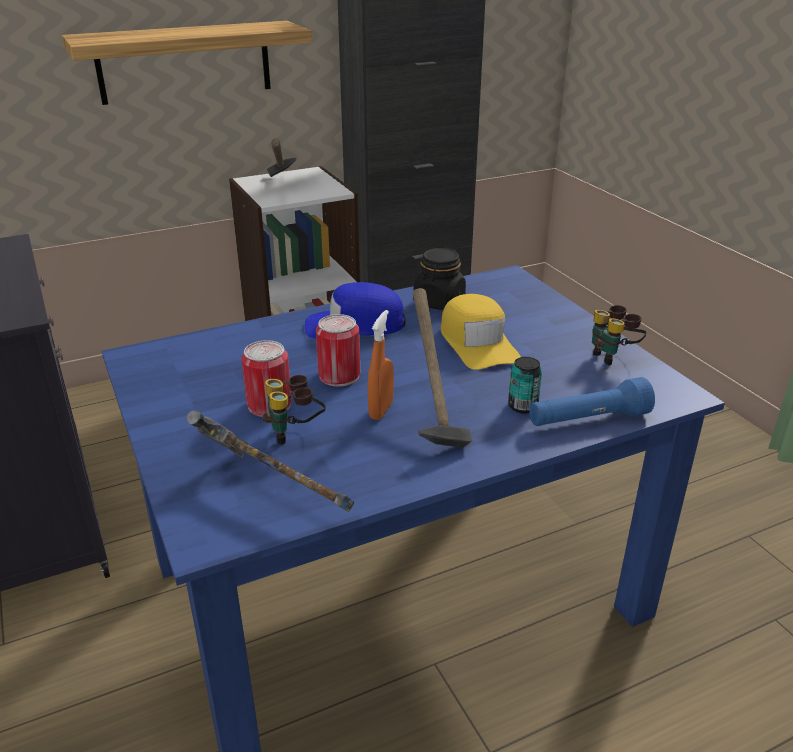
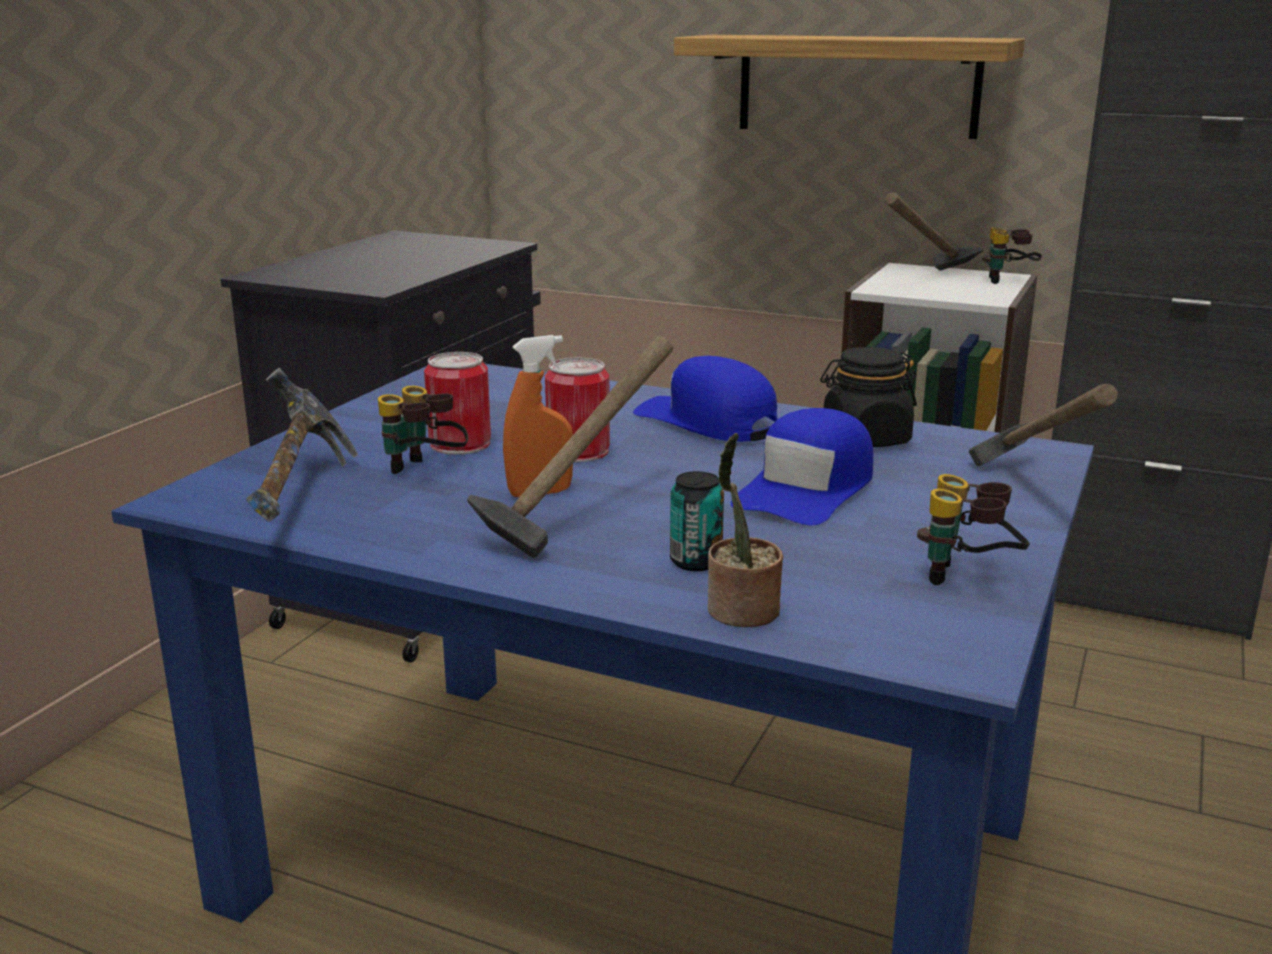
camera: 50 degrees right, 10 degrees down
yellow cap [441,294,521,370] -> blue cap [731,408,873,525]
blue flashlight [529,377,655,426] -> potted plant [708,433,783,627]
none -> hammer [968,384,1118,466]
none -> binoculars [982,227,1042,284]

